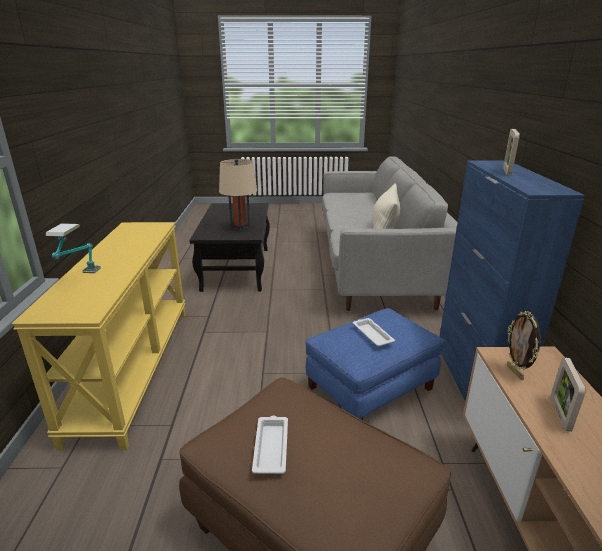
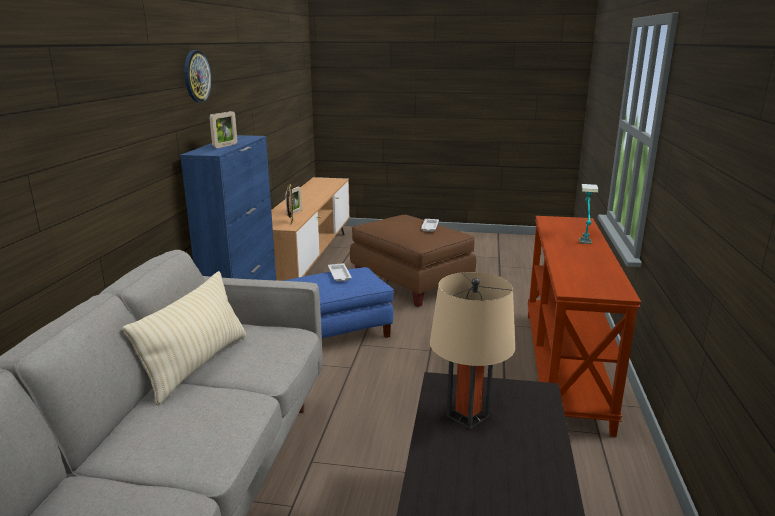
camera: 170 degrees left, 5 degrees down
yellow console table [12,222,185,451] -> brown console table [528,216,641,437]
none -> wall clock [184,50,211,102]

